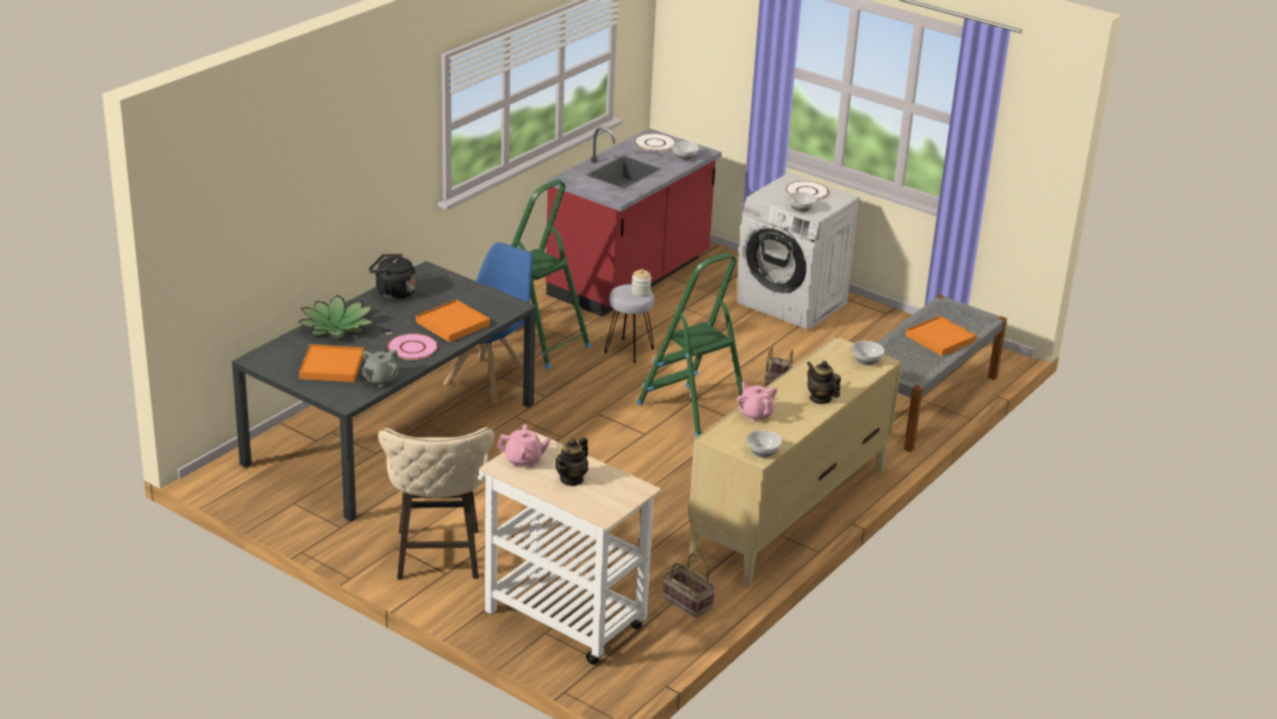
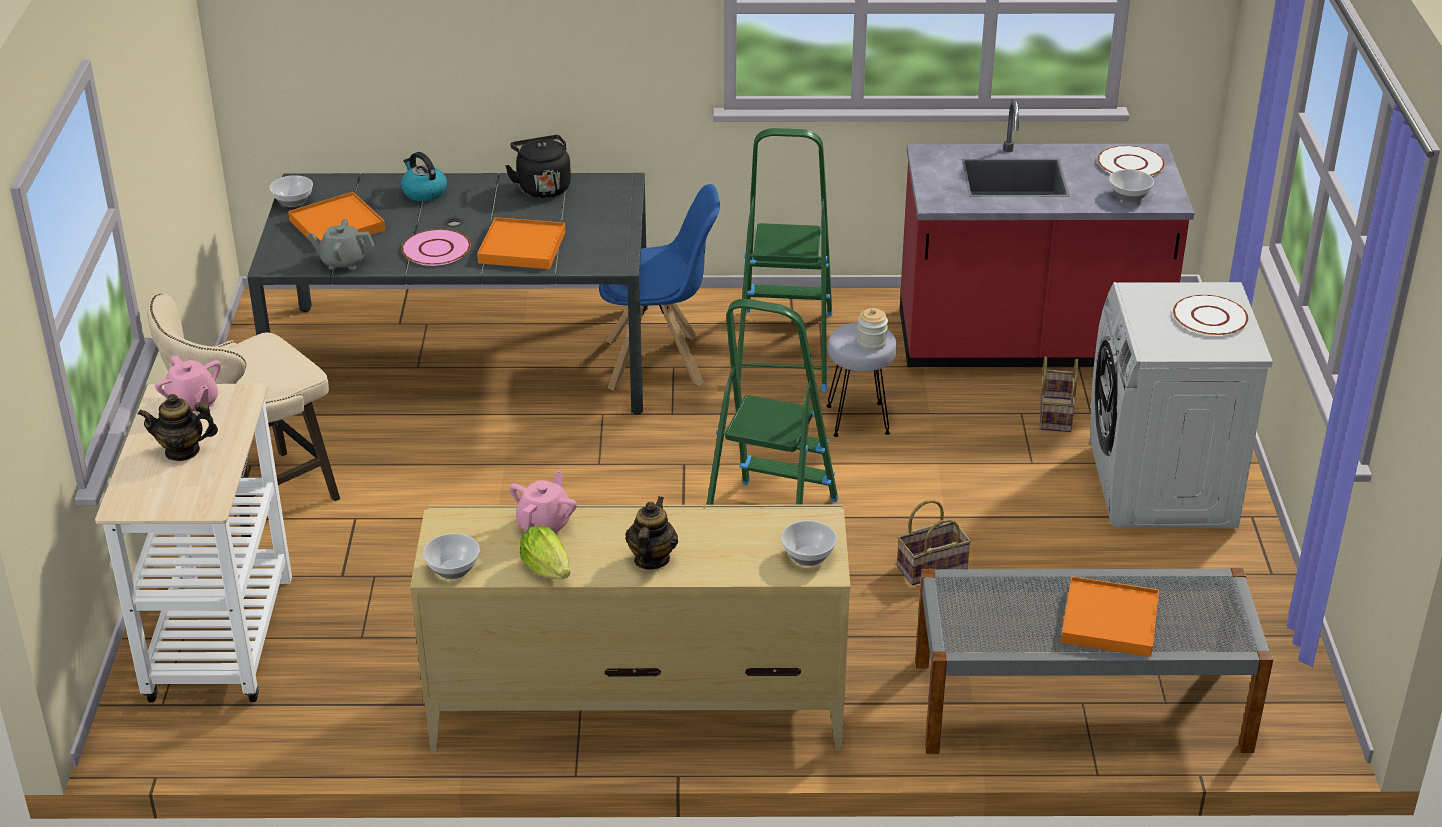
camera: 55 degrees right, 5 degrees up
potted plant [298,295,374,340] -> kettle [401,152,447,201]
basket [663,552,715,618] -> basket moved to [1040,357,1078,432]
bowl [788,192,816,212] -> bowl moved to [269,175,313,207]
none -> lettuce [520,526,570,579]

